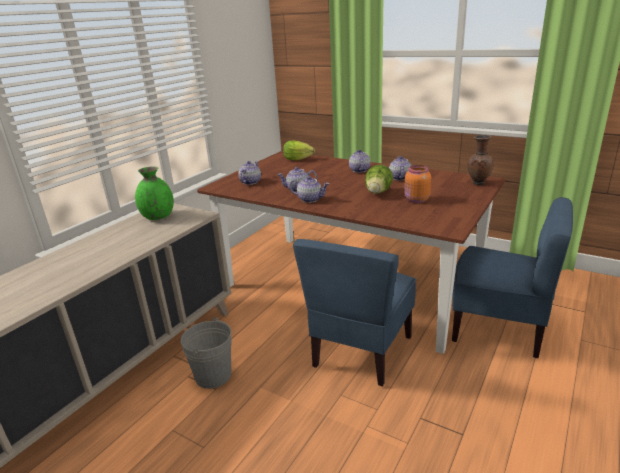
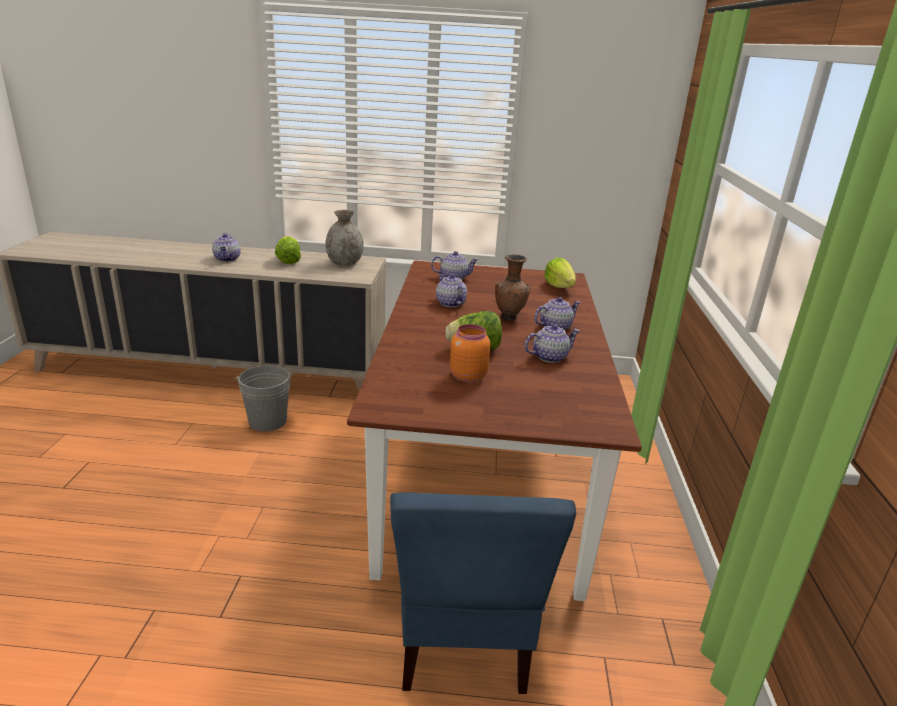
camera: 60 degrees right, 0 degrees up
green vase [135,166,174,220] -> grey vase [325,210,364,266]
teapot [289,176,329,203] -> teapot moved to [212,233,241,262]
blue chair [293,239,416,386] -> none
brown vase [467,135,494,185] -> brown vase moved to [495,254,530,321]
none -> lettuce [275,236,301,264]

